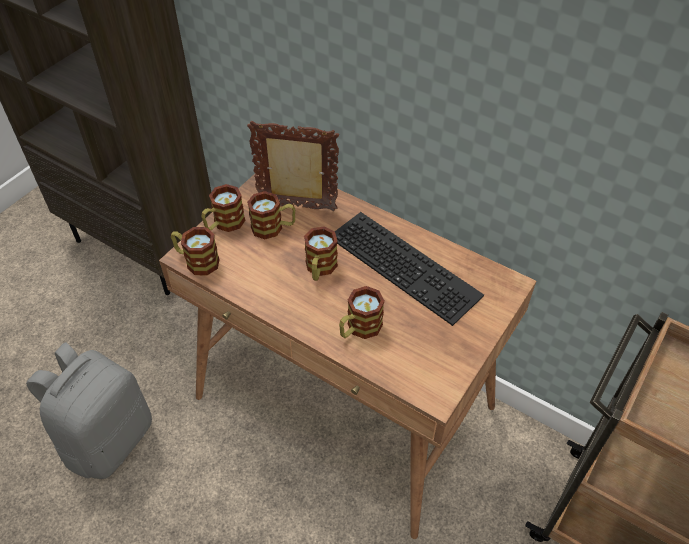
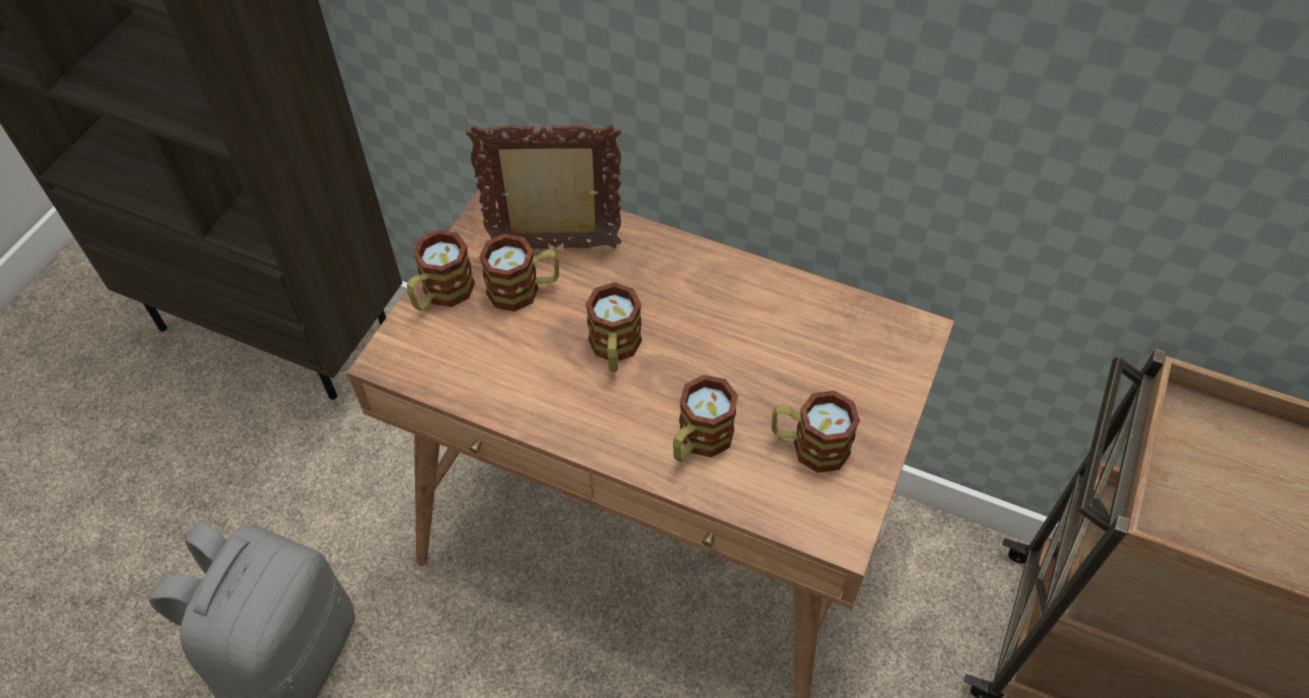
camera: 10 degrees left, 5 degrees up
mug [171,227,220,275] -> mug moved to [772,390,860,473]
keyboard [335,212,484,326] -> none

